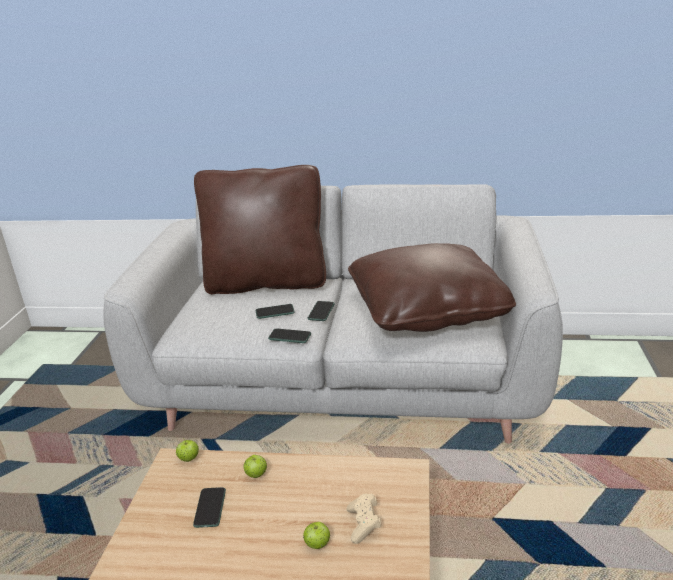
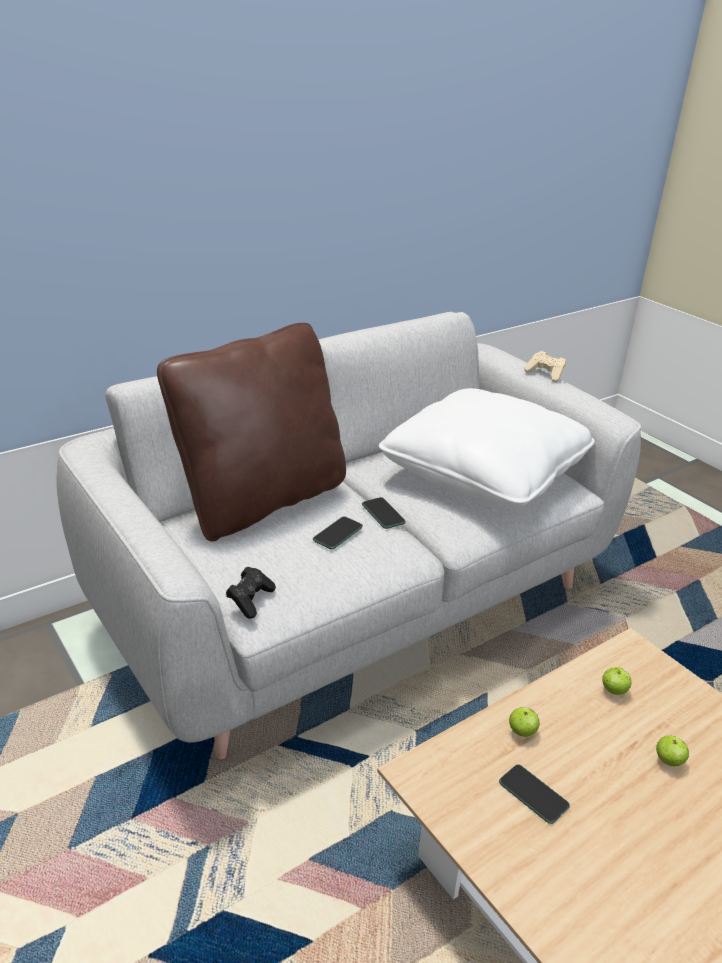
camera: 45 degrees left, 5 degrees up
apple [176,439,199,462] -> apple moved to [602,667,632,695]
phone [268,328,311,343] -> none
beige game controller [347,494,382,544] -> beige game controller moved to [524,351,566,382]
brown pillow [348,243,516,332] -> white pillow [379,388,595,508]
none -> black game controller [226,567,276,619]

